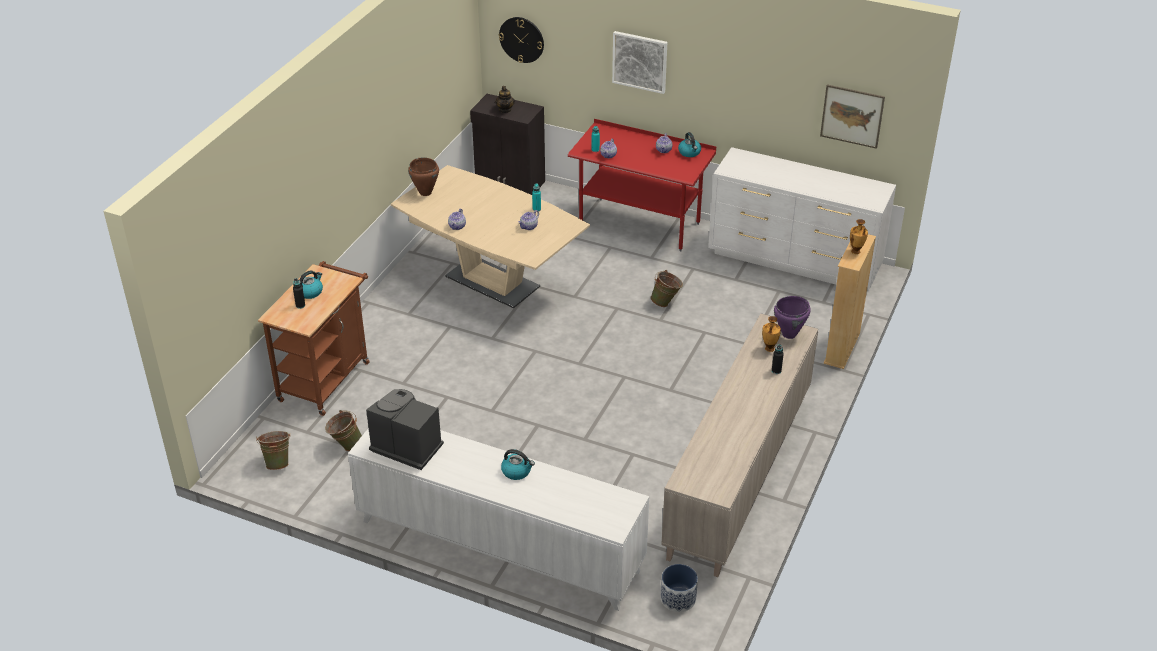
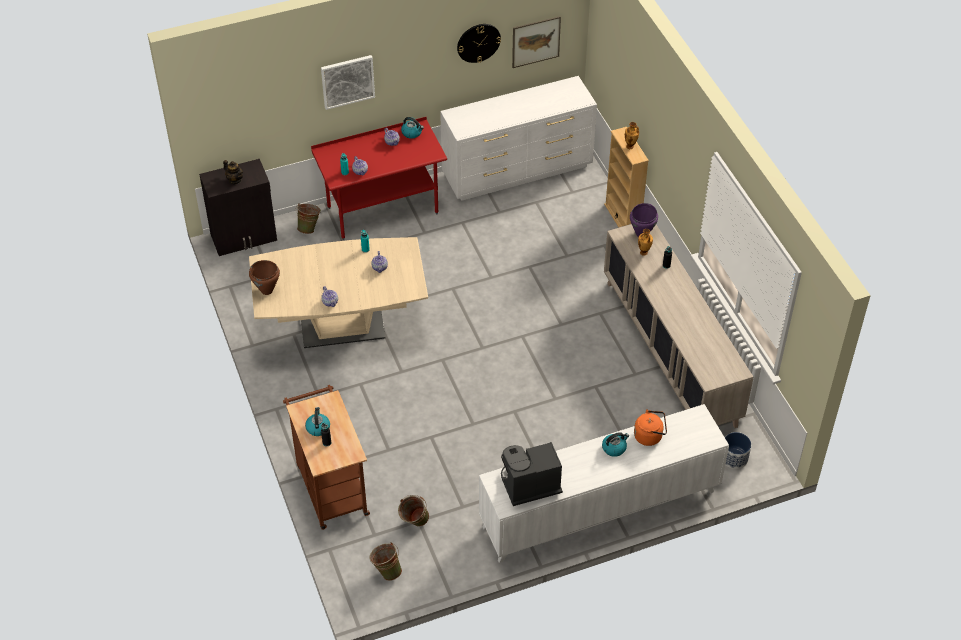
camera: 45 degrees left, 10 degrees up
wall clock [499,17,544,63] -> wall clock moved to [457,24,501,63]
green bucket [650,270,683,307] -> green bucket moved to [296,203,321,234]
none -> orange kettle [634,409,667,446]

